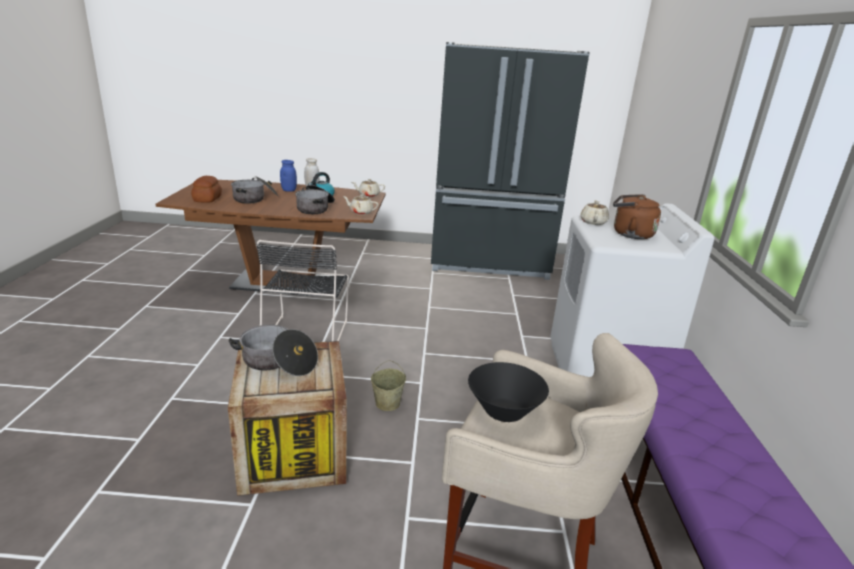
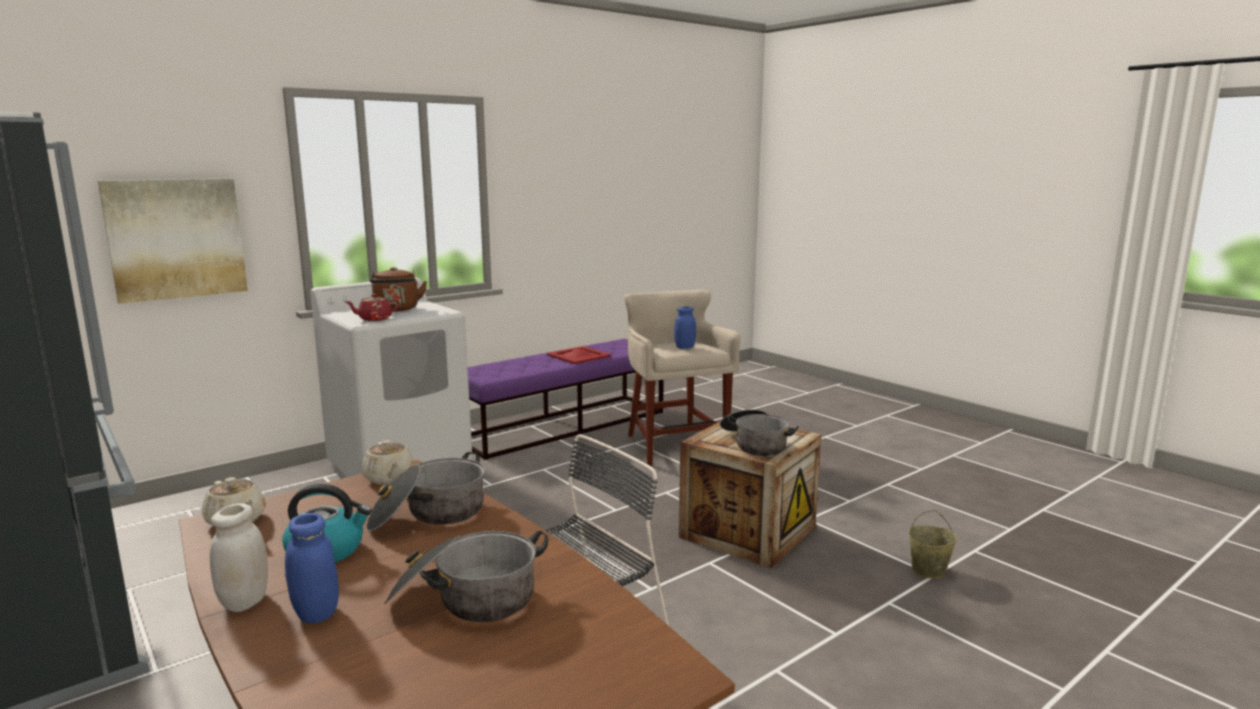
camera: 130 degrees left, 10 degrees down
bread [191,176,222,203] -> none
beige bucket [371,360,406,411] -> beige bucket moved to [909,510,957,579]
black bowl [468,362,549,422] -> blue jar [674,306,696,349]
beige teapot [580,200,609,225] -> red teapot [346,294,400,321]
none -> picture [98,178,248,304]
none -> red tray [547,346,611,364]

